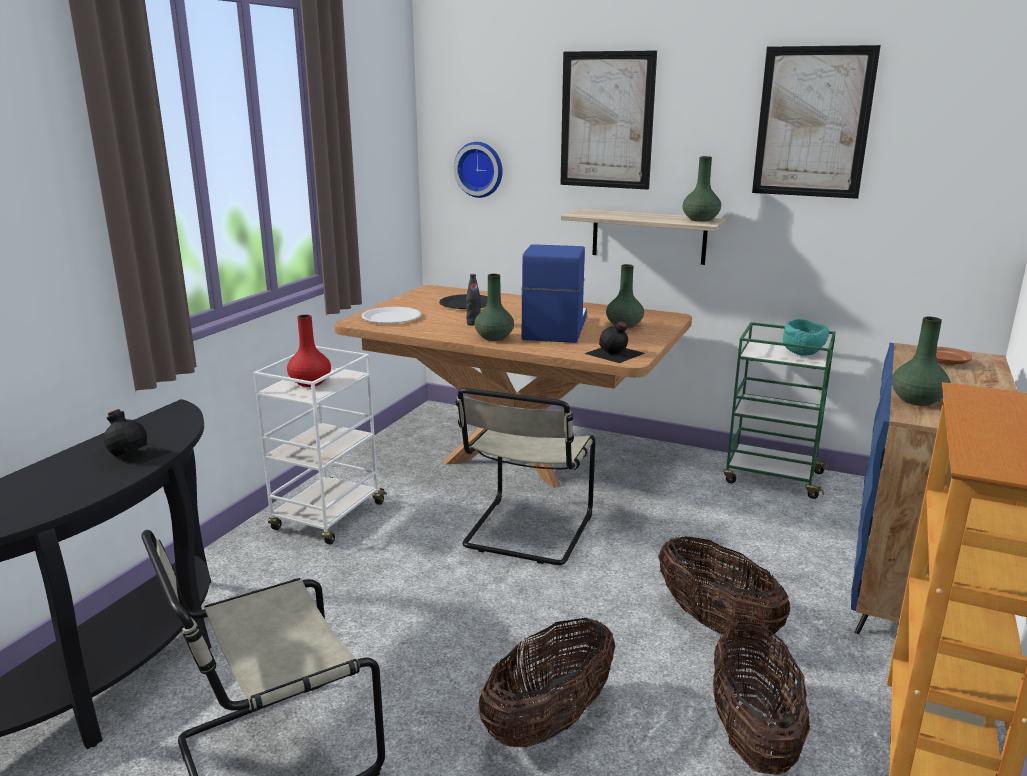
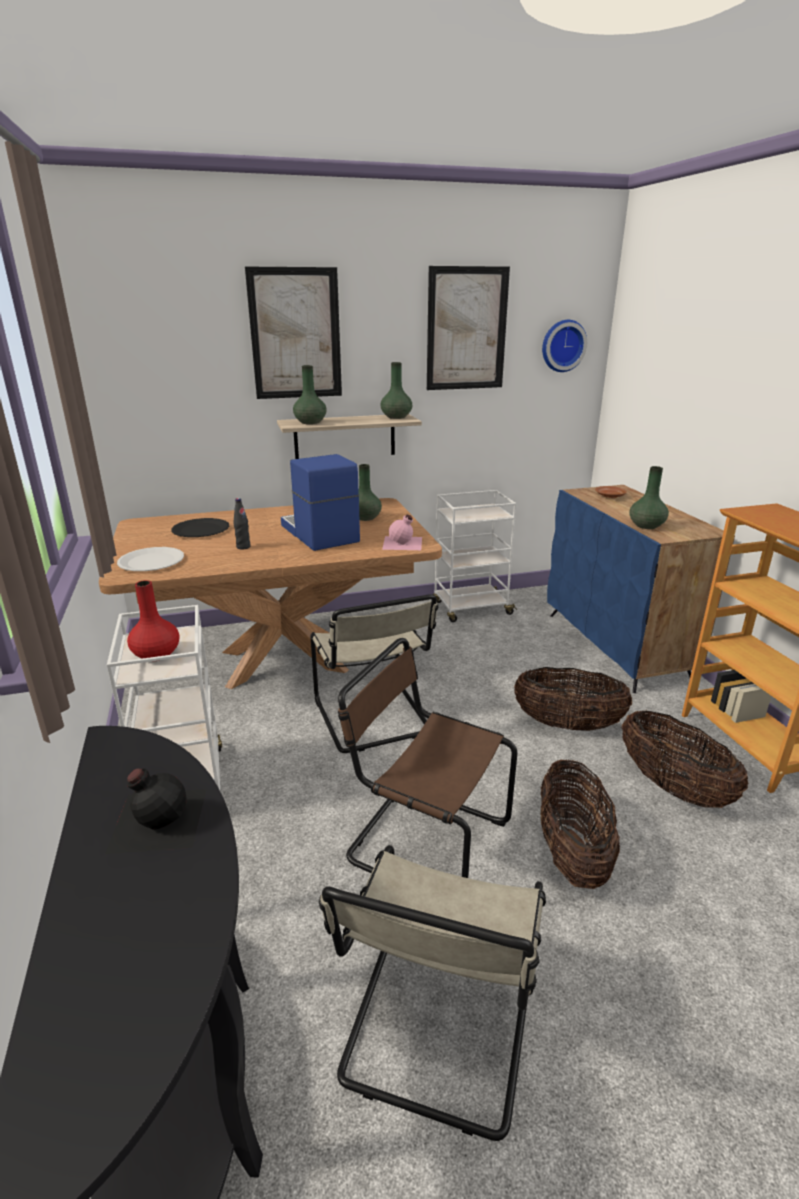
camera: 40 degrees left, 5 degrees up
wall clock [454,142,503,198] -> wall clock moved to [542,320,587,372]
green vase [474,274,514,341] -> green vase moved to [293,365,327,424]
black bottle [585,322,645,363] -> pink bottle [382,515,422,550]
green cart [723,322,836,499] -> white cart [433,490,517,622]
turquoise bowl [783,319,829,356] -> none
none -> brown chair [338,638,518,878]

